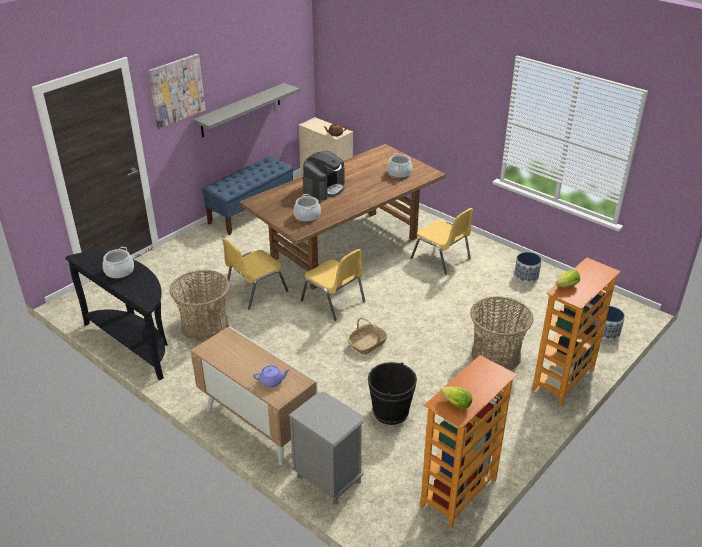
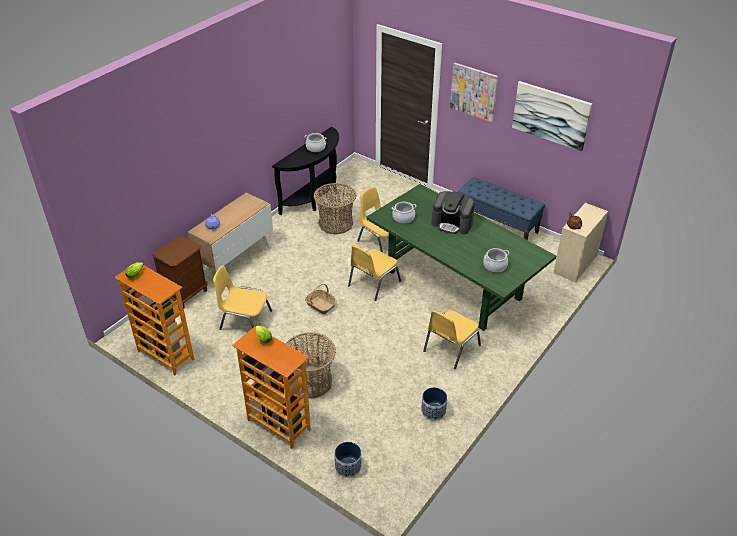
camera: 85 degrees right, 5 degrees up
grey shelf [193,83,300,137] -> none
brown dining table [239,144,446,290] -> green dining table [366,184,556,331]
grey nightstand [288,392,364,504] -> brown nightstand [152,235,208,308]
black bucket [368,362,417,425] -> yellow chair [213,266,272,330]
none -> picture [512,81,592,151]

